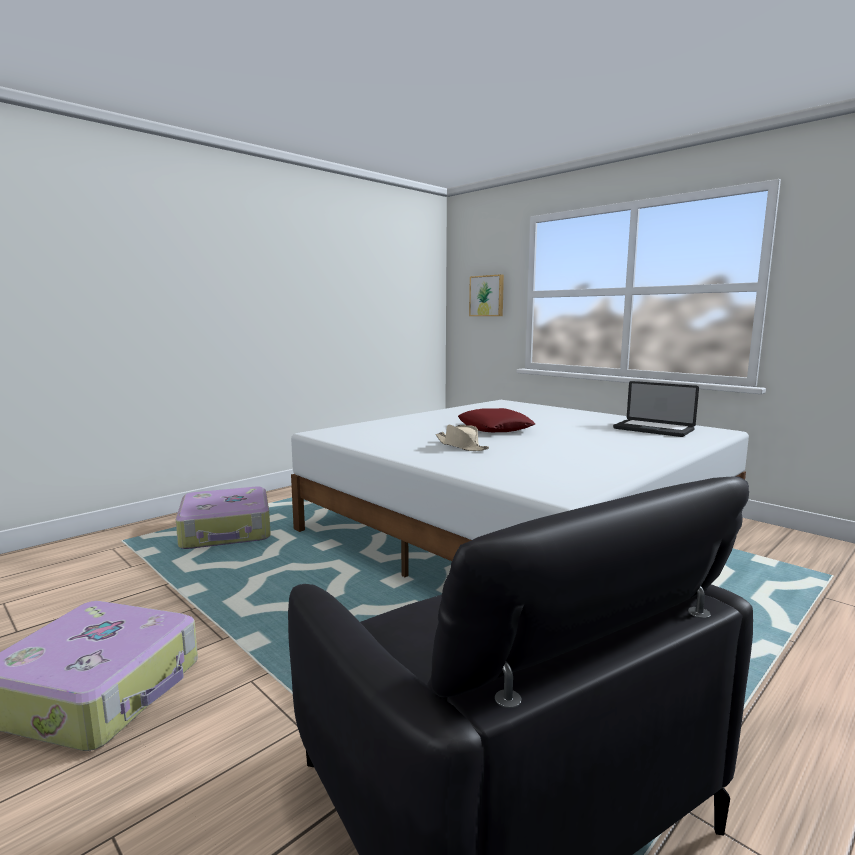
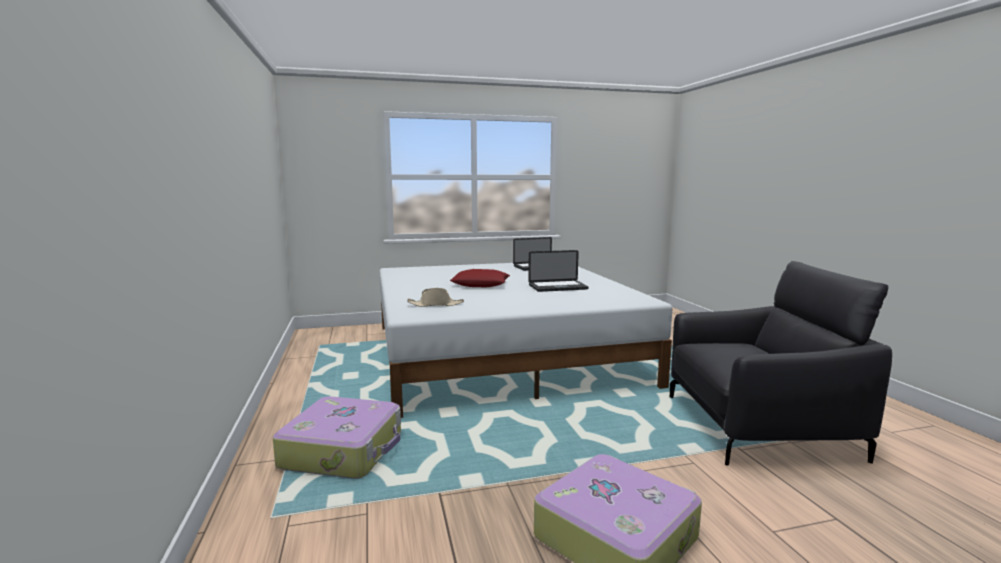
camera: 60 degrees left, 0 degrees up
beige hat [436,425,489,451] -> beige hat moved to [407,288,464,307]
picture [469,274,504,316] -> none
none -> laptop [528,250,589,292]

